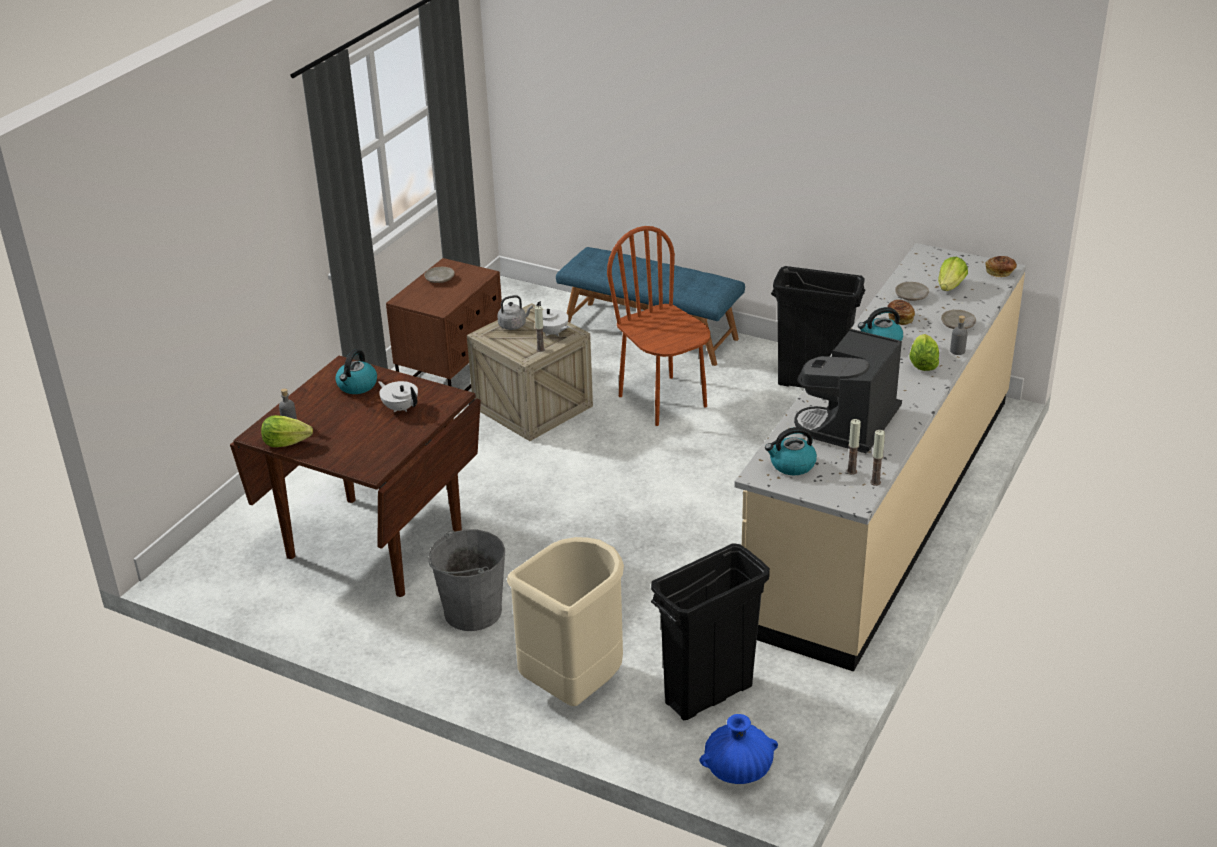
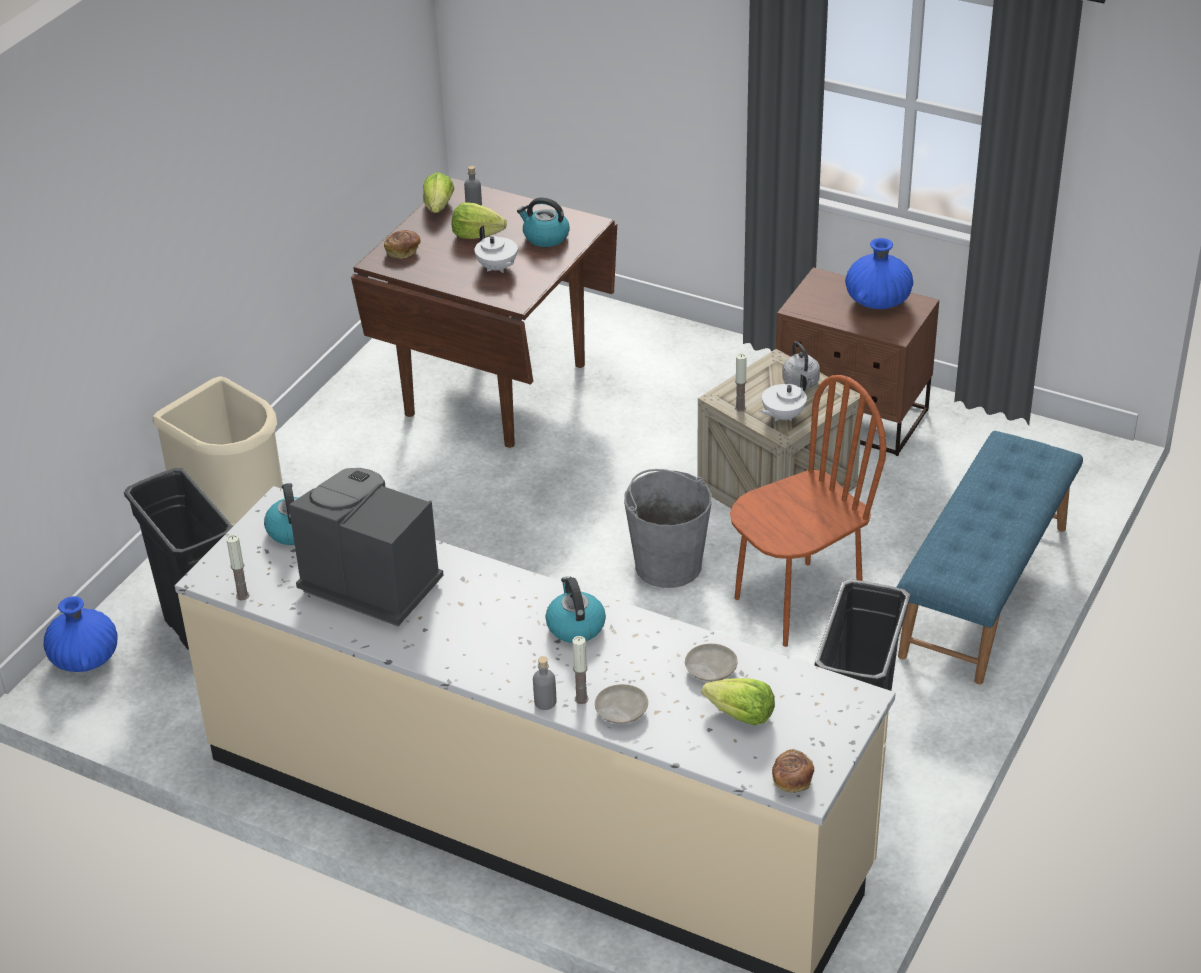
camera: 90 degrees right, 5 degrees up
white teapot [378,381,418,412] -> white teapot turned 105 degrees clockwise [475,226,518,273]
beige plate [424,267,455,283] -> blue vase [845,238,913,309]
grey bucket [428,530,505,631] -> grey bucket moved to [624,469,712,588]
candle [847,419,861,475] -> candle moved to [572,636,589,704]
bread [888,300,915,325] -> bread moved to [384,230,420,259]
lettuce [909,334,939,371] -> lettuce moved to [452,202,507,239]

